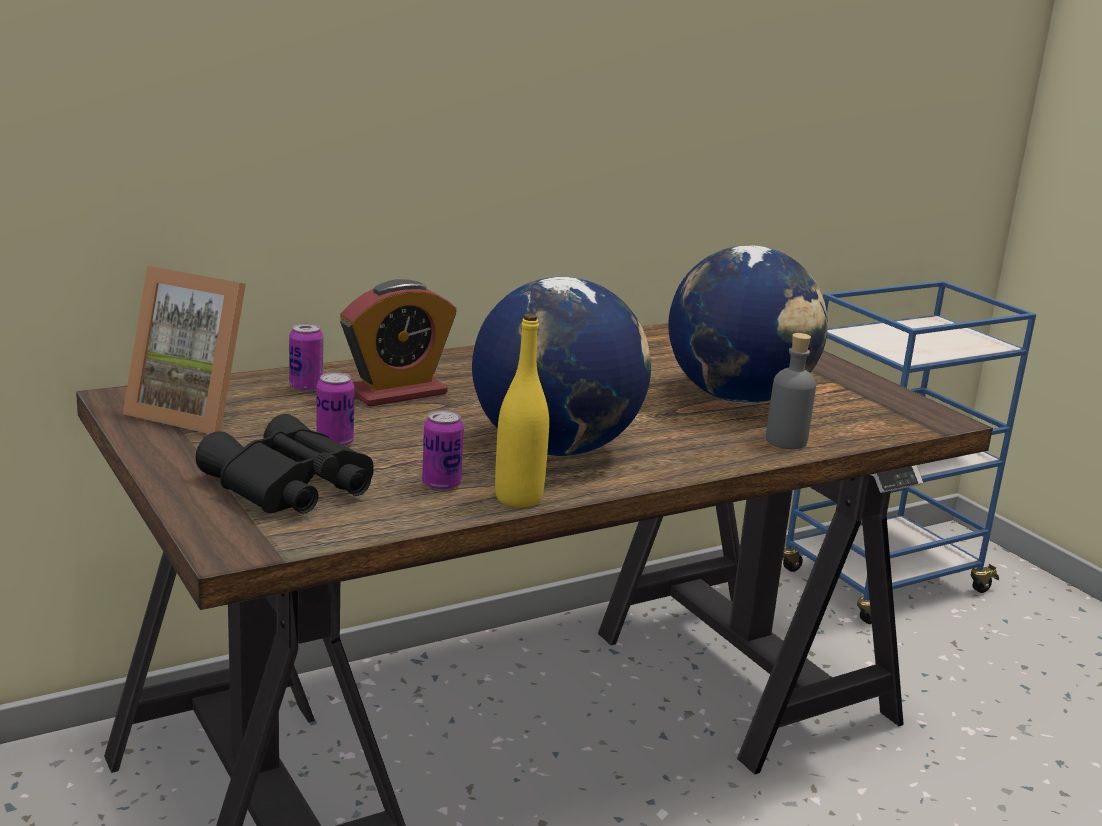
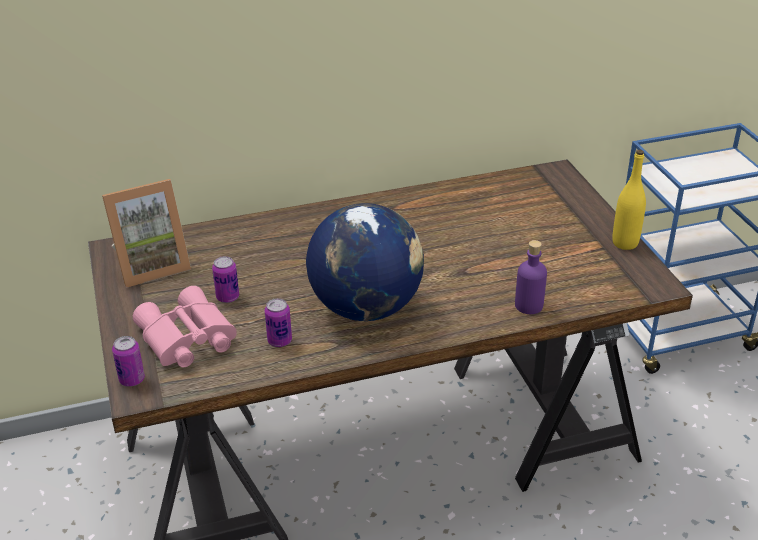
camera: 15 degrees right, 15 degrees up
picture frame [123,266,246,434] -> picture frame turned 60 degrees counterclockwise [102,179,191,288]
black binoculars [196,414,374,514] -> pink binoculars [133,286,237,367]
can [289,323,323,392] -> can moved to [112,336,145,387]
alarm clock [340,279,457,407] -> none
yellow bottle [495,314,549,508] -> yellow bottle moved to [612,150,646,250]
globe [668,245,828,404] -> none
grey bottle [766,333,816,449] -> purple bottle [515,240,547,314]

